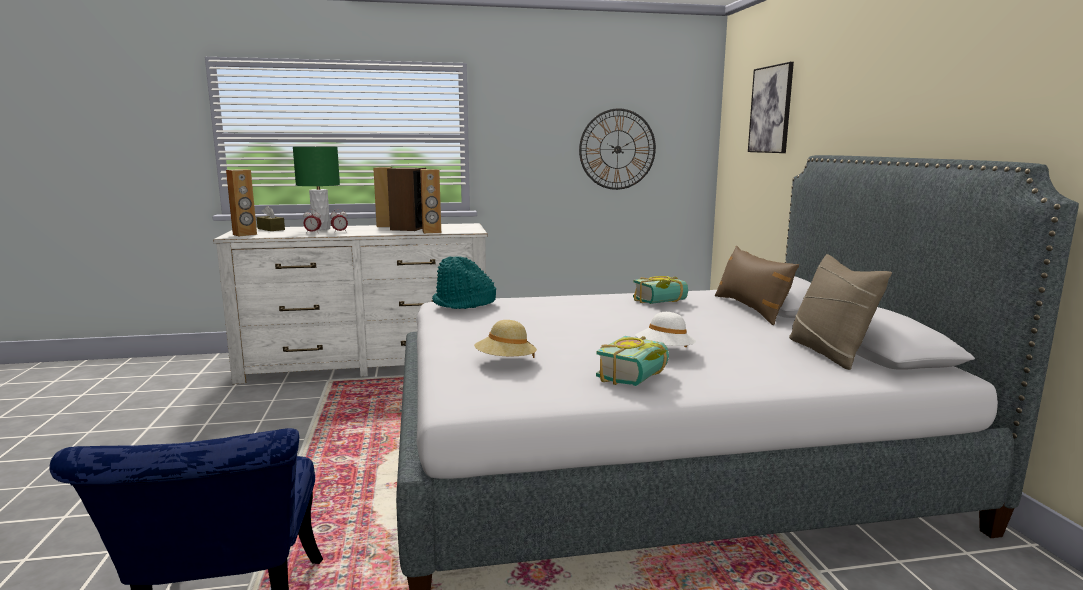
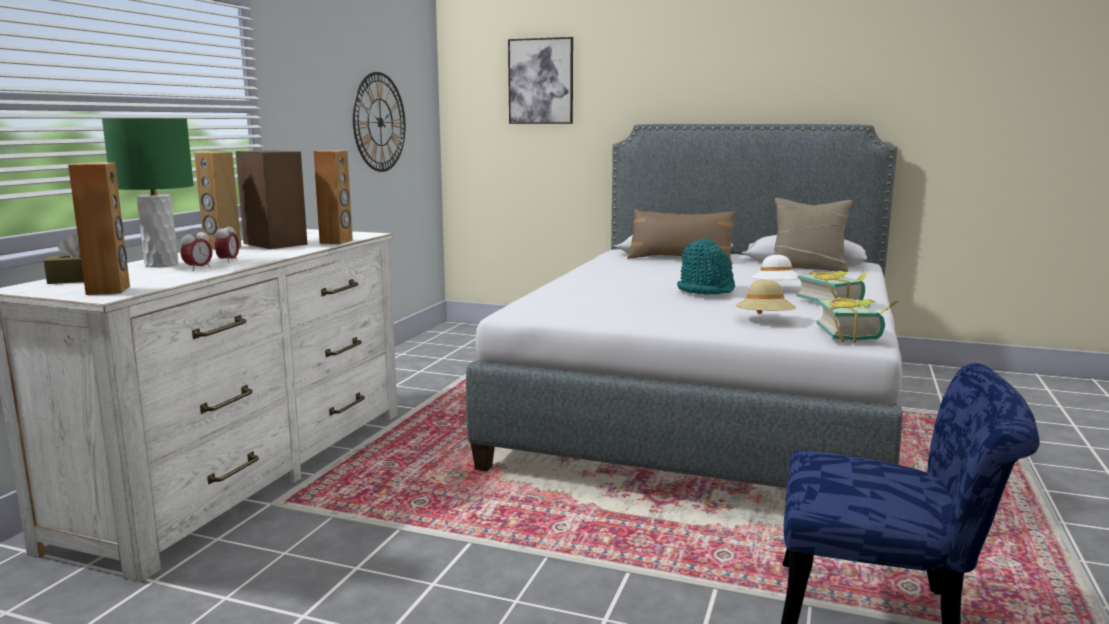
camera: 60 degrees left, 0 degrees up
turquoise hat [432,256,496,309] -> turquoise hat moved to [677,238,735,294]
book [633,276,688,304] -> book moved to [817,297,899,343]

